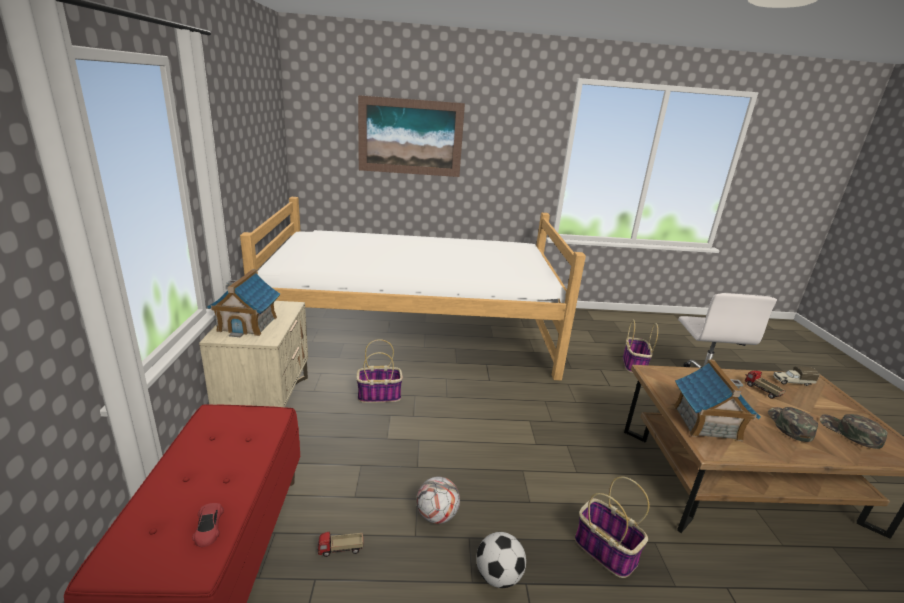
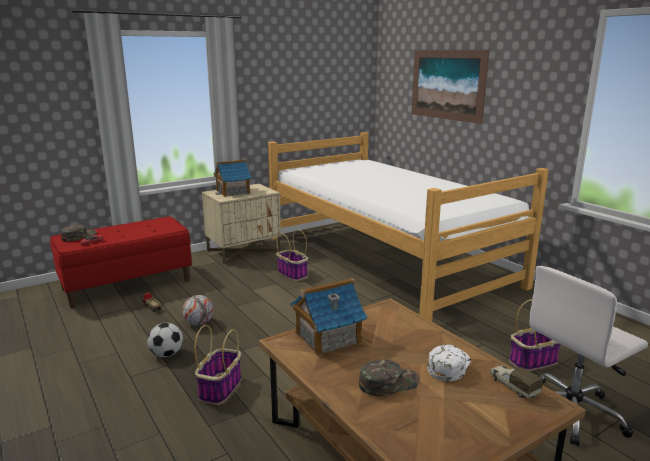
camera: 60 degrees right, 5 degrees down
toy truck [745,370,786,399] -> white cap [427,345,471,381]
green cap [820,414,888,449] -> green cap moved to [61,224,97,241]

